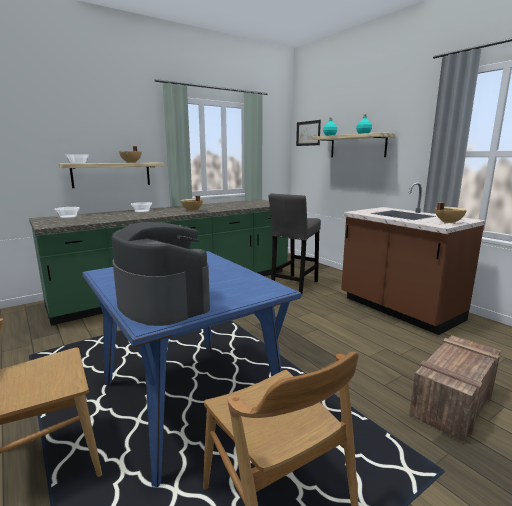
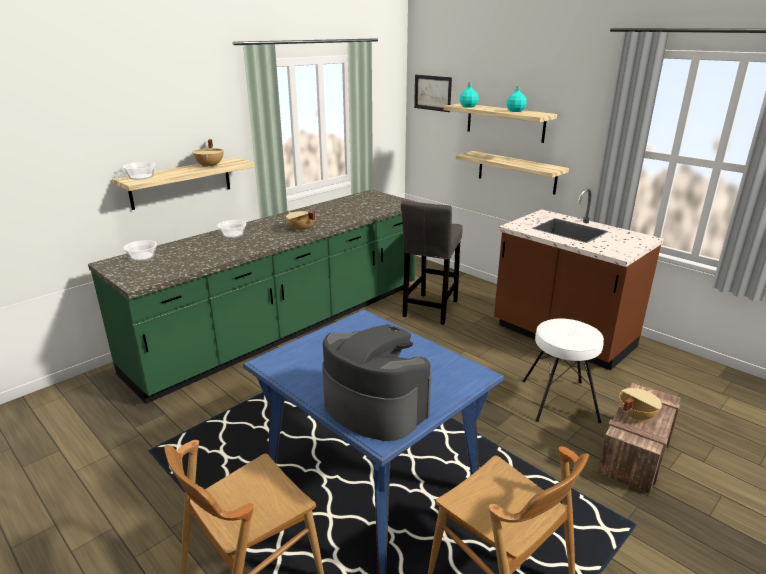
camera: 10 degrees left, 10 degrees up
beige cooking pot [435,202,467,224] -> beige cooking pot moved to [619,388,662,421]
none -> shelf [456,151,569,195]
none -> white stool [523,318,604,423]

